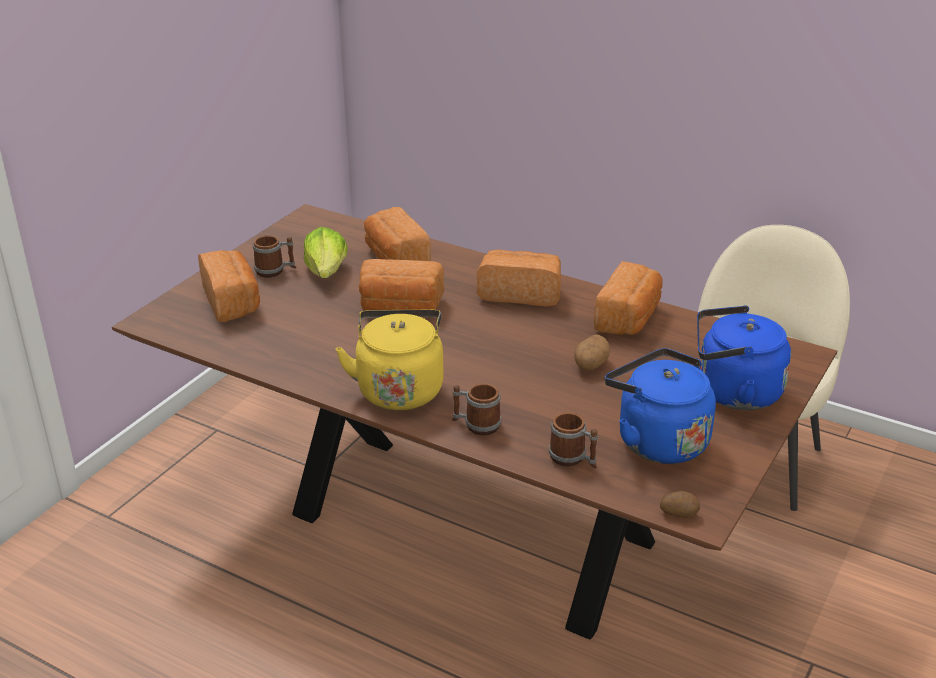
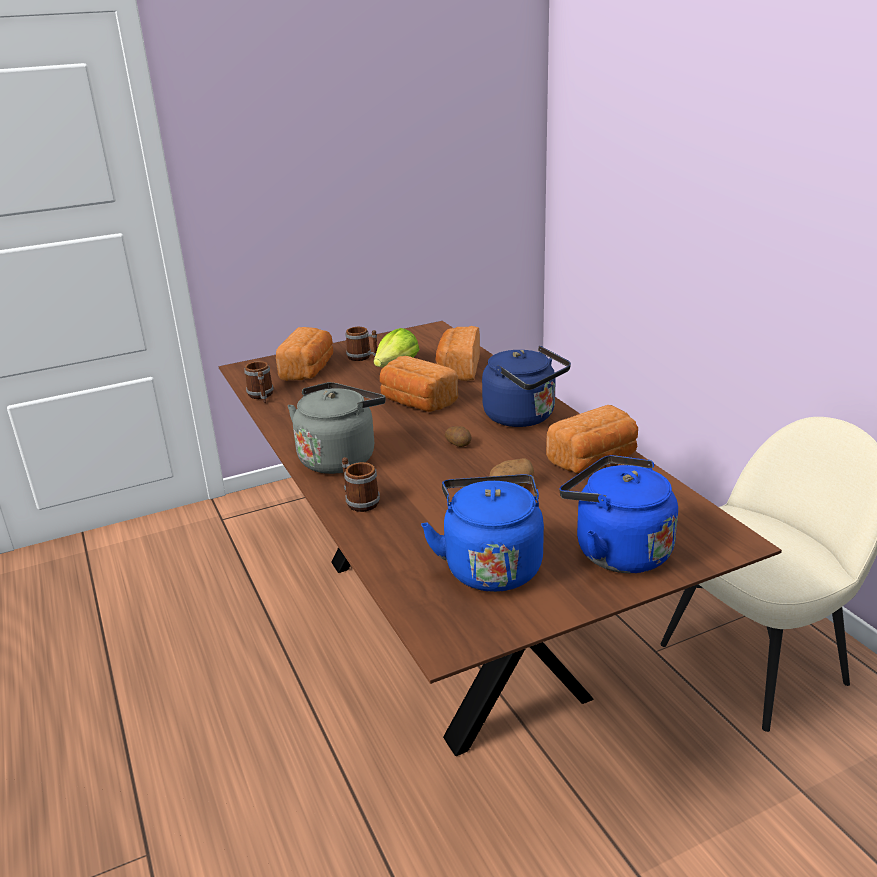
camera: 35 degrees right, 5 degrees down
yellow kettle [336,310,444,410] -> grey kettle [288,382,386,474]
bread [477,249,561,307] -> blue kettle [482,346,571,427]
mug [549,412,598,468] -> mug moved to [244,361,274,403]
potato [660,491,700,518] -> potato moved to [445,426,471,447]

